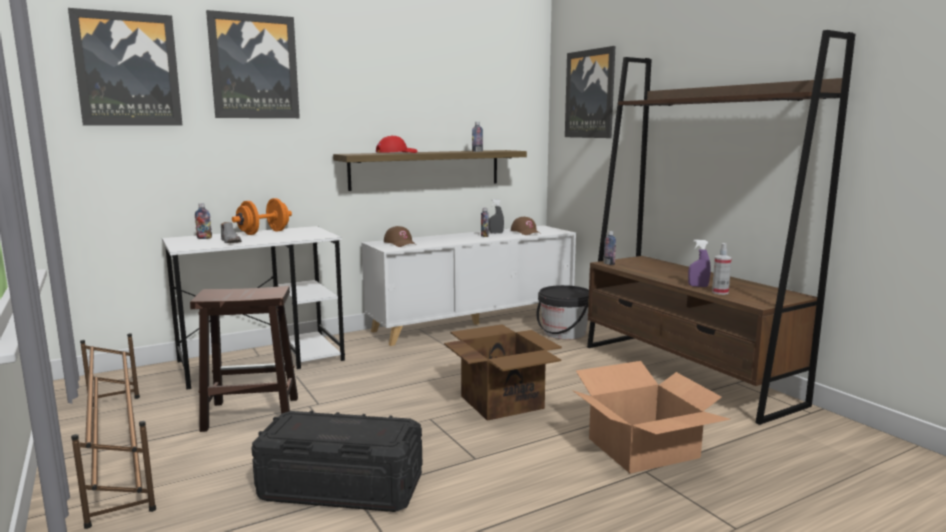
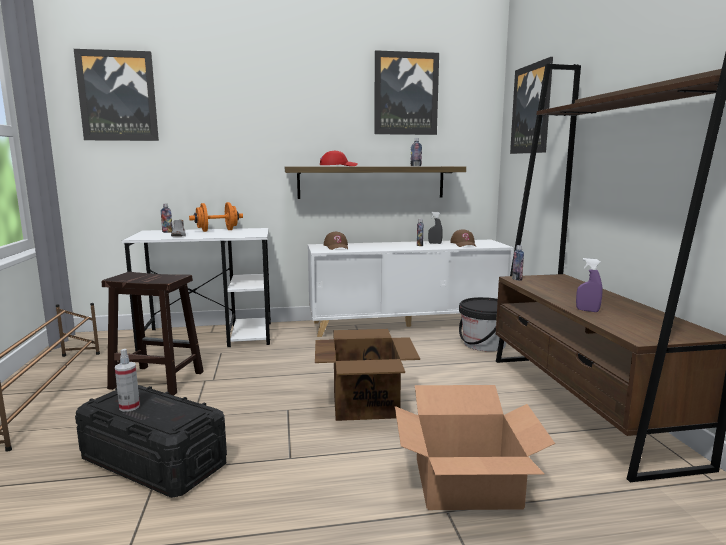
camera: 20 degrees right, 0 degrees up
picture [206,10,300,118] -> picture moved to [374,50,439,135]
spray bottle [712,243,732,295] -> spray bottle moved to [115,349,140,412]

